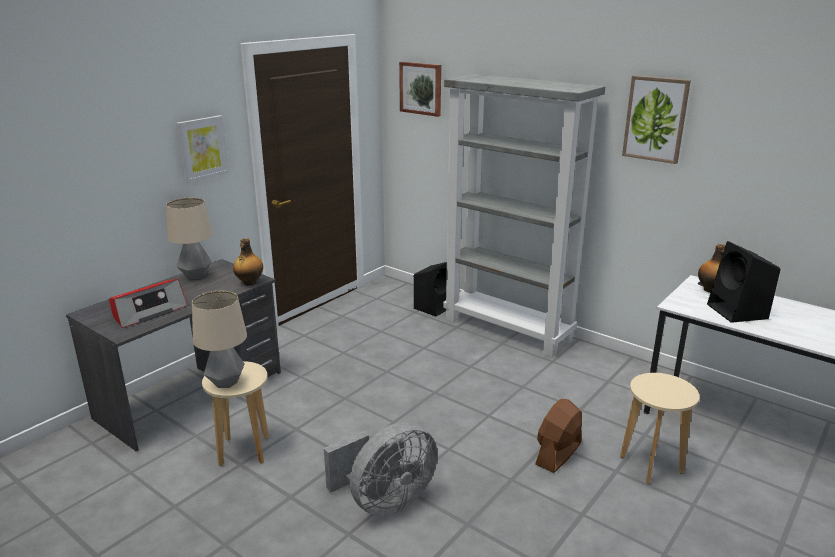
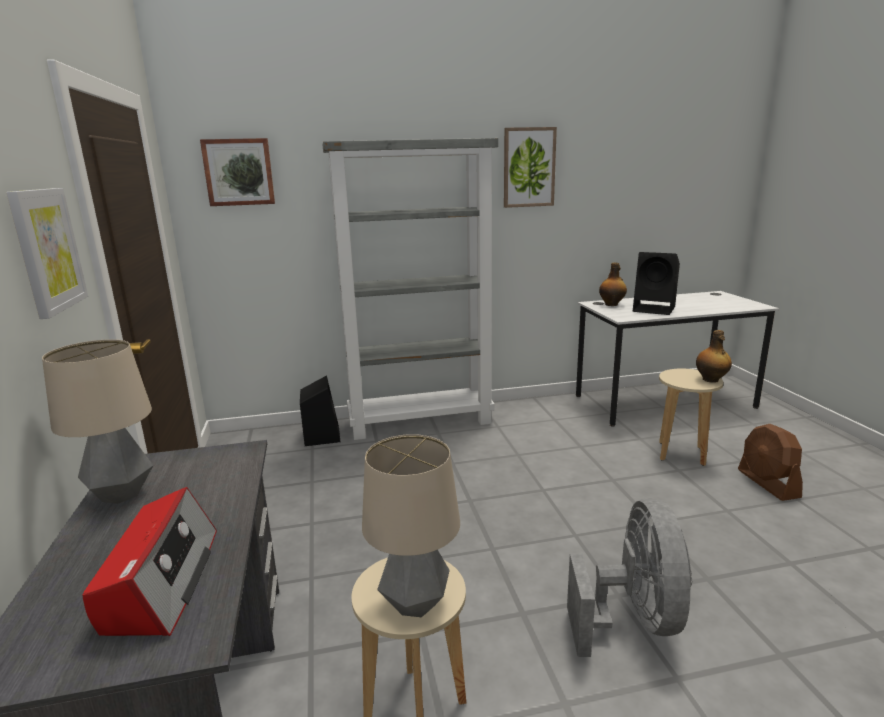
camera: 50 degrees left, 5 degrees down
bottle [233,238,263,285] -> bottle moved to [696,330,732,383]
brown fan [535,399,582,473] -> brown fan moved to [738,424,803,501]

